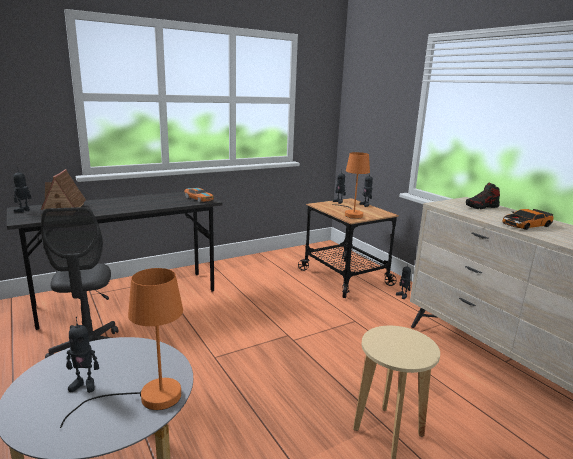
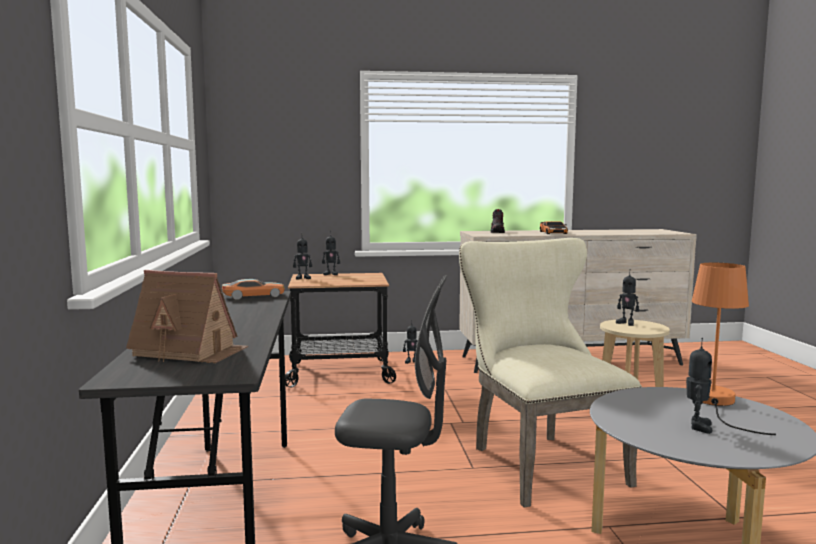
camera: 65 degrees left, 10 degrees down
toy robot [13,166,32,212] -> toy robot moved to [616,274,639,326]
orange table lamp [332,152,370,219] -> none
none -> beige chair [459,238,642,508]

